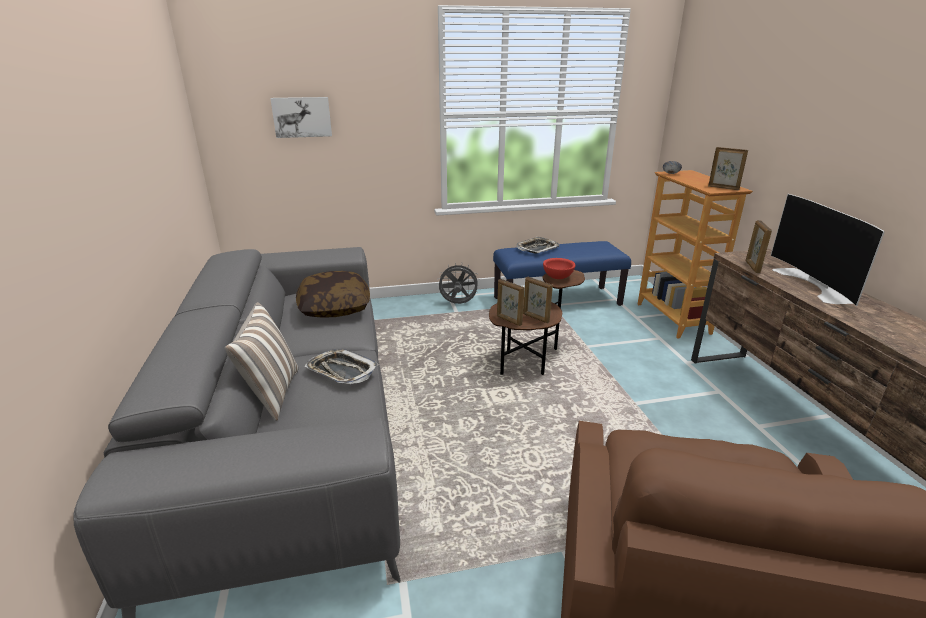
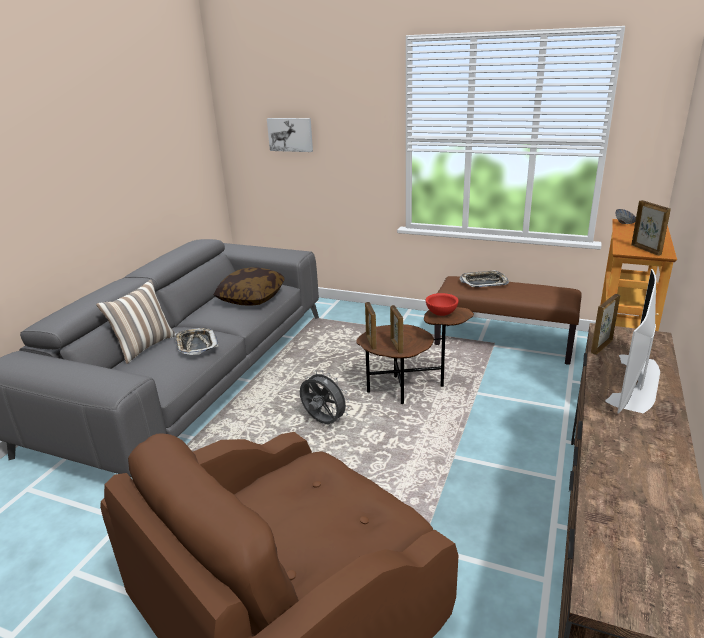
camera: 35 degrees right, 0 degrees up
grey fan [437,263,480,304] -> grey fan moved to [300,370,350,424]
blue bench [493,241,631,306] -> brown bench [434,276,582,365]

